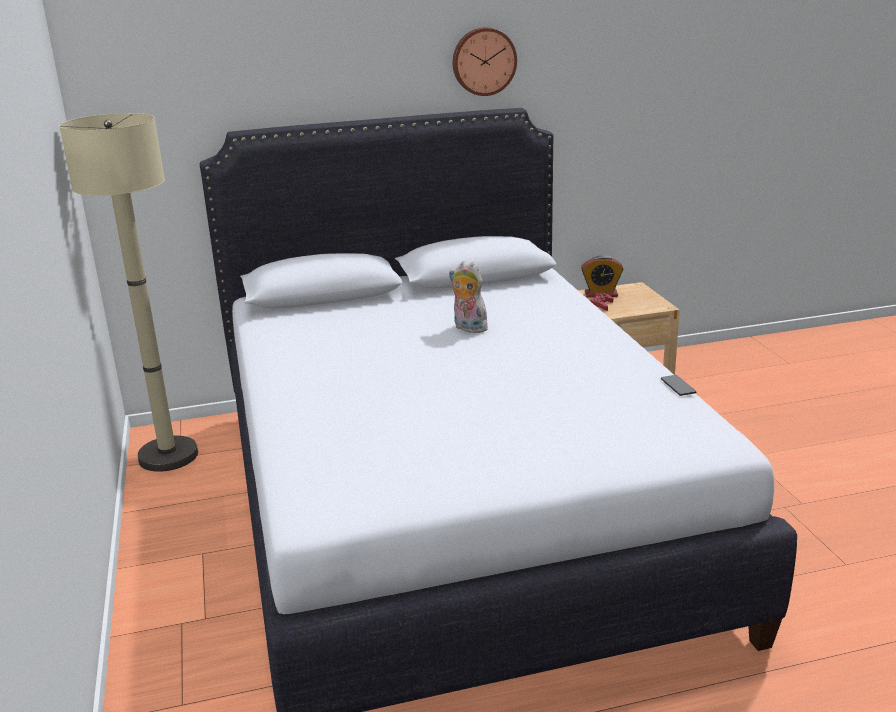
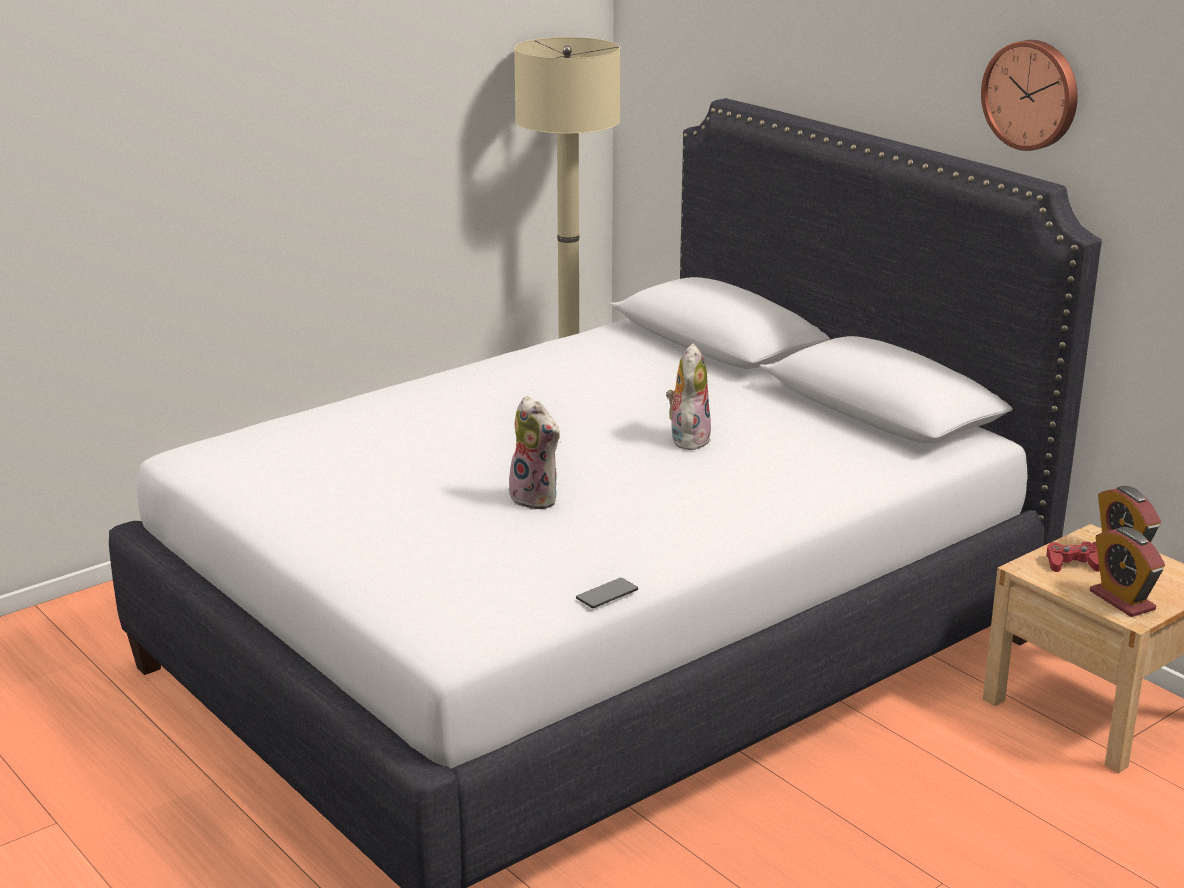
camera: 65 degrees right, 0 degrees up
none -> plush toy [503,396,561,510]
none -> alarm clock [1090,527,1165,617]

